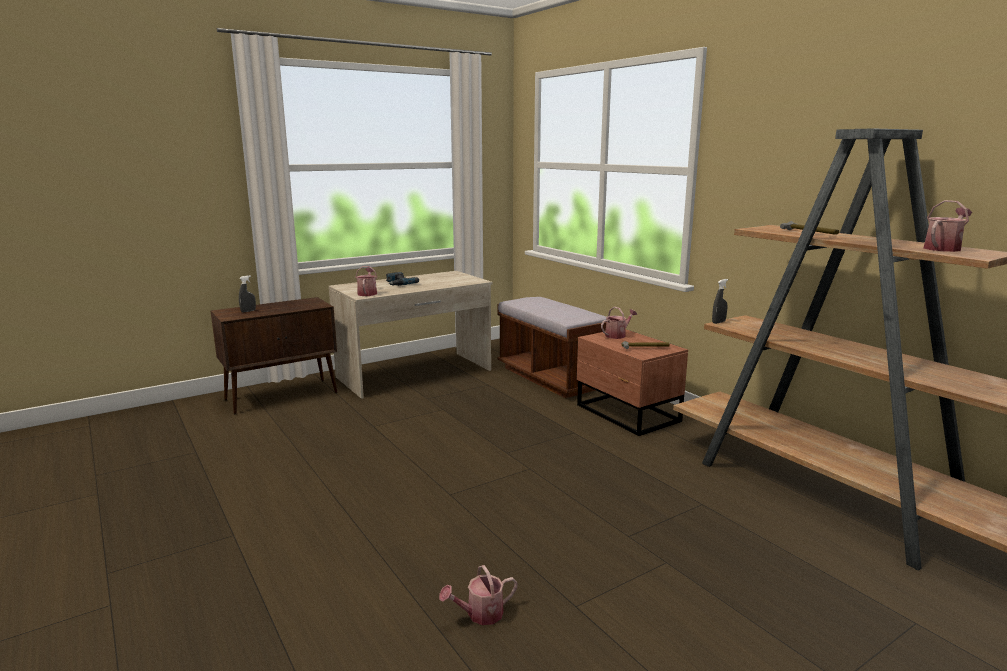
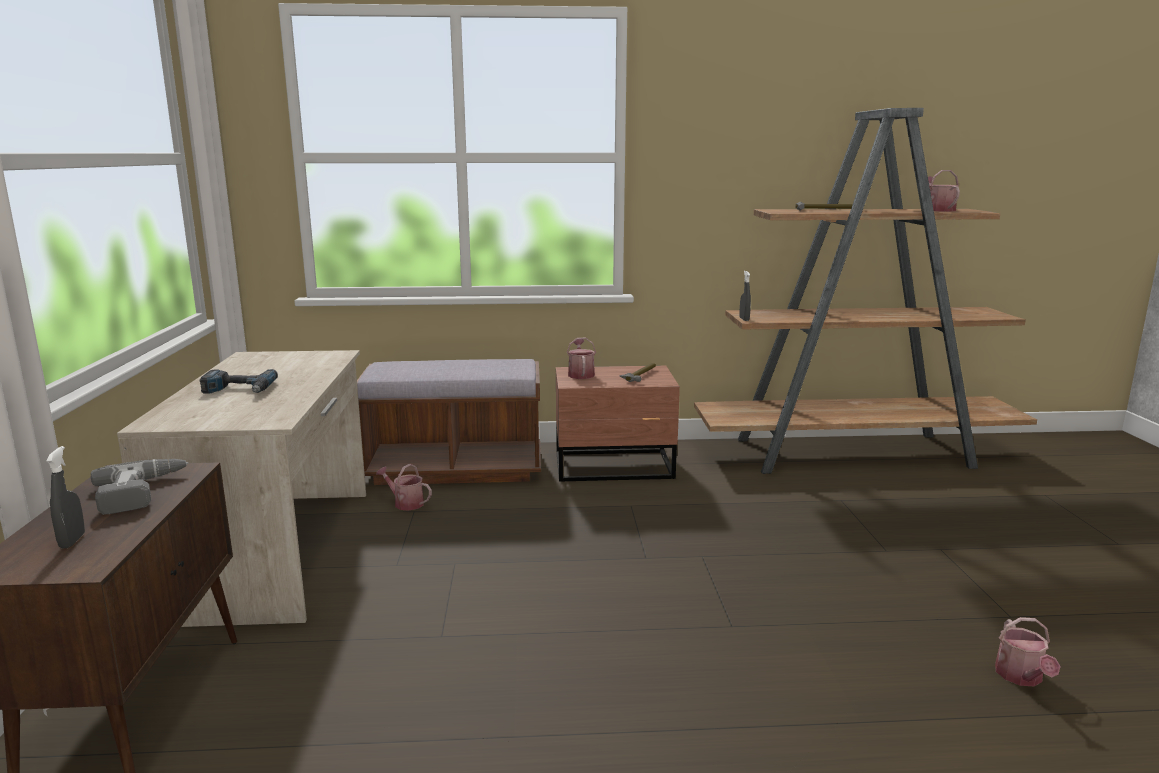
camera: 60 degrees left, 0 degrees up
watering can [355,266,377,296] -> watering can moved to [376,463,432,511]
none -> power drill [91,459,189,515]

